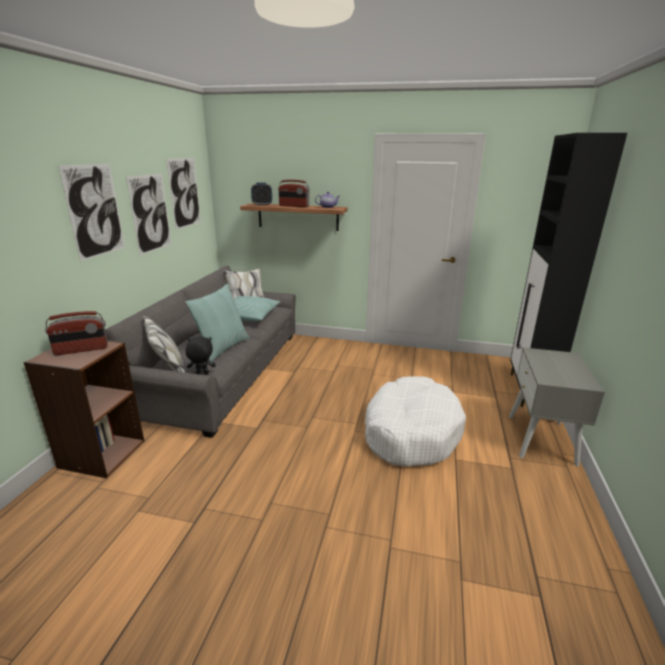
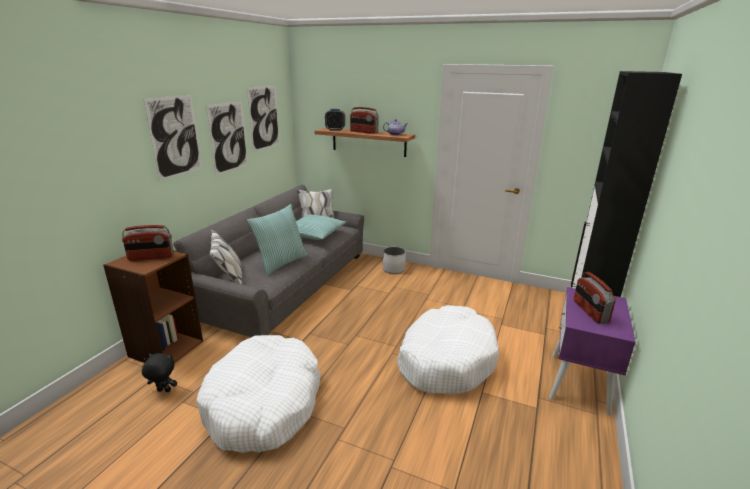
camera: 10 degrees right, 0 degrees up
black plush toy [186,337,216,375] -> black plush toy moved to [142,353,177,392]
grey nightstand [509,347,605,467] -> purple nightstand [549,287,636,416]
none -> white dog bed [196,335,321,453]
none -> white planter [383,247,406,274]
none -> radio [574,272,616,324]

